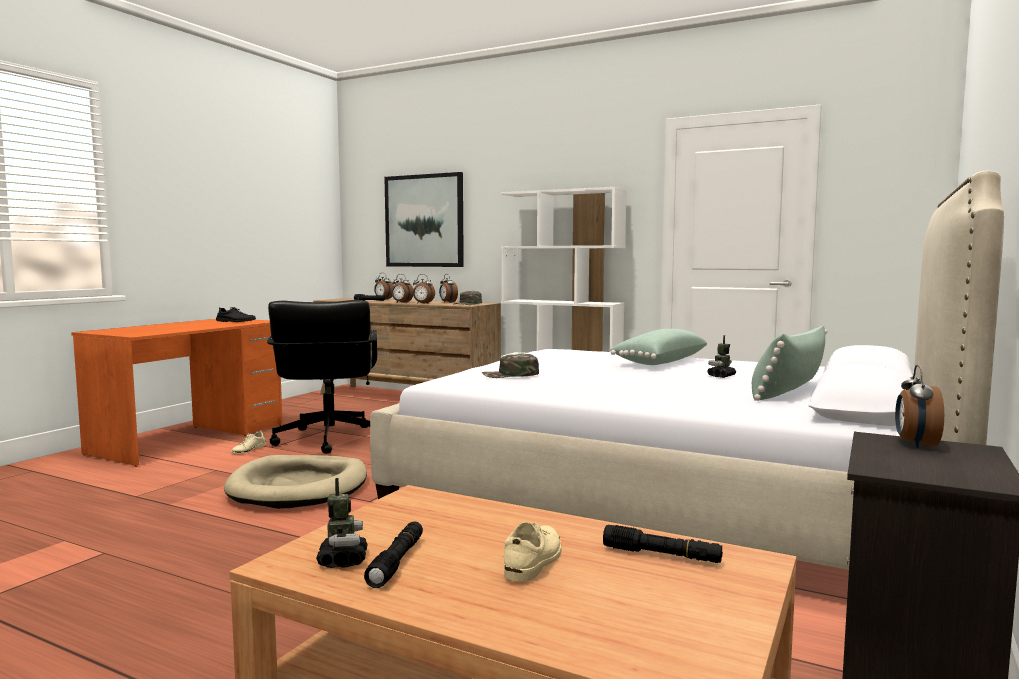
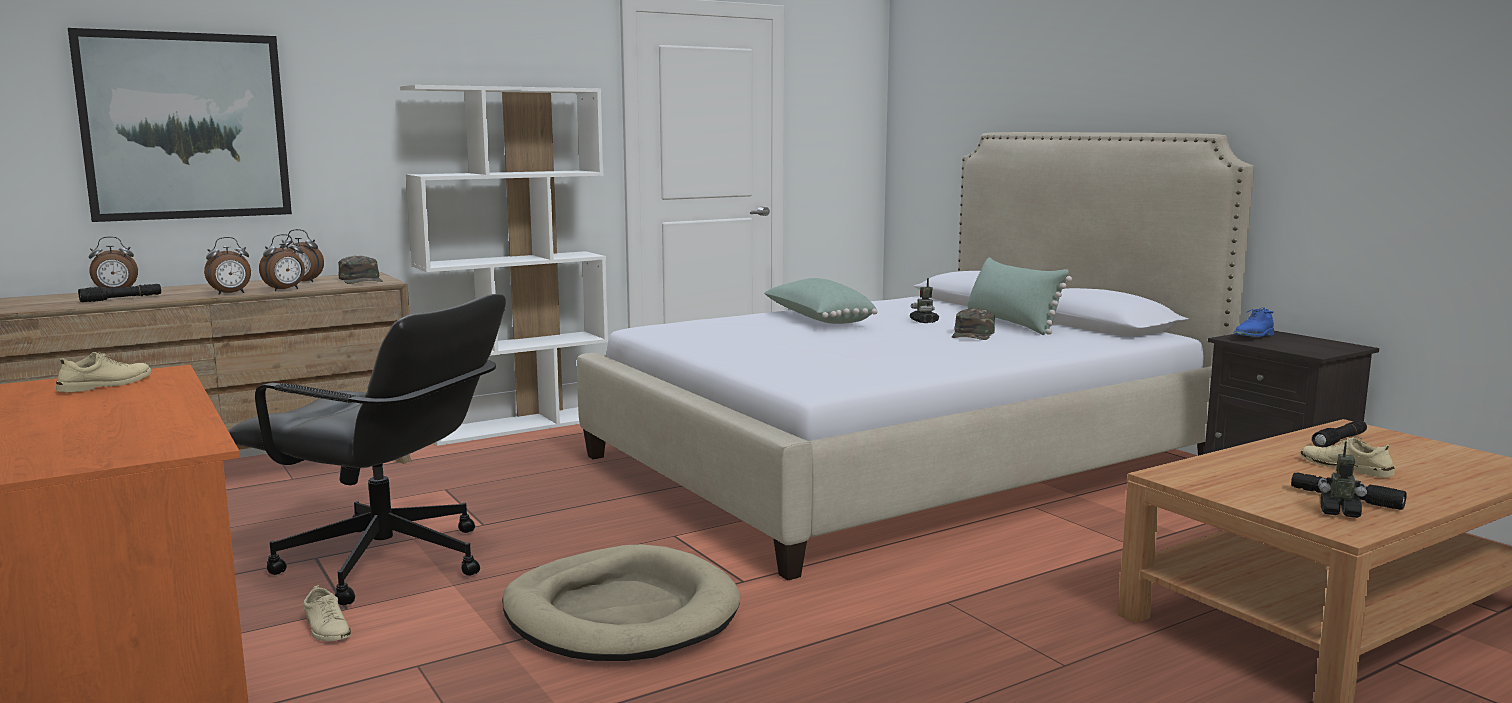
camera: 60 degrees left, 5 degrees up
black shoe [216,307,256,322] -> beige shoe [56,352,151,392]
green cap [482,354,539,378] -> green cap moved to [952,308,995,340]
alarm clock [895,365,944,448] -> blue shoe [1233,307,1274,337]

